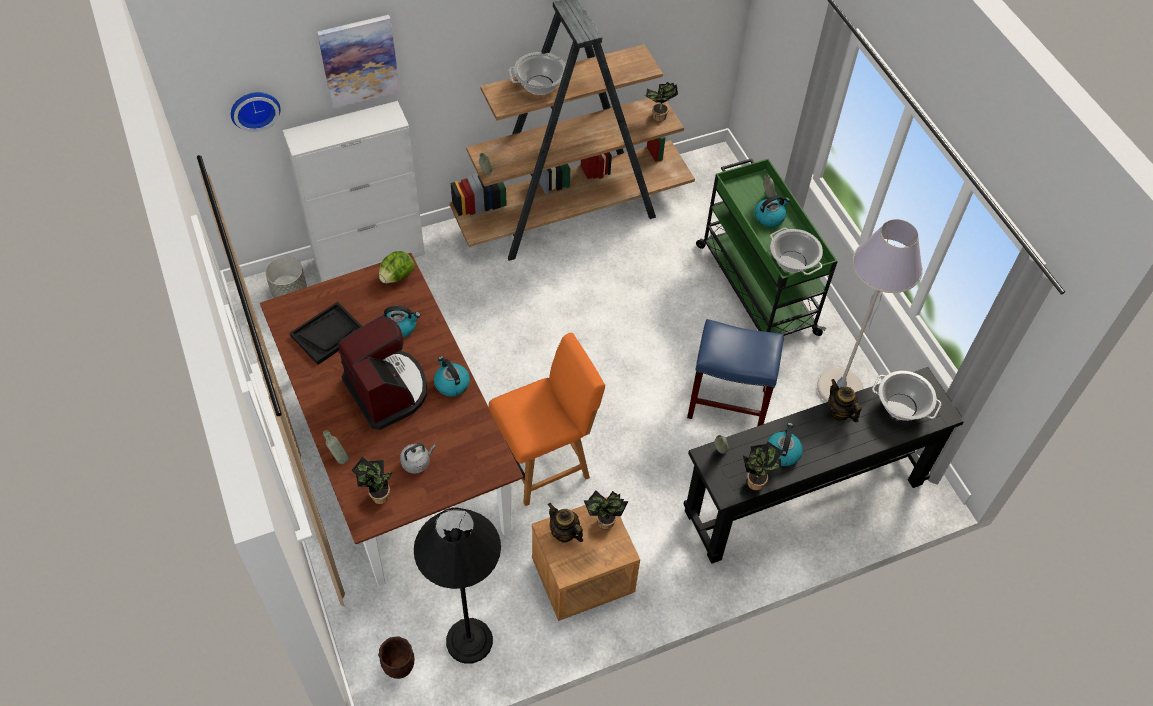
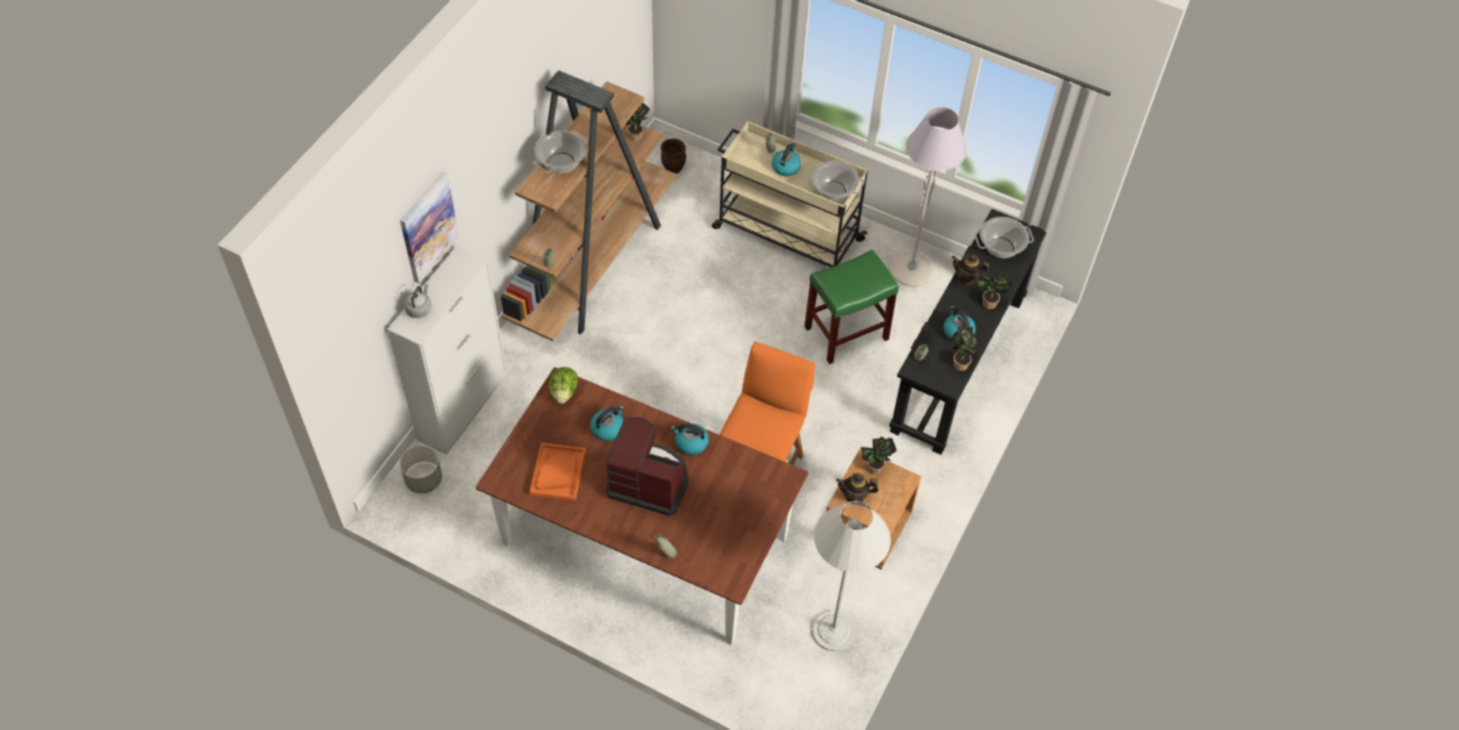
camera: 40 degrees left, 0 degrees up
wall clock [231,92,280,132] -> none
black tray [290,302,362,365] -> orange tray [529,443,586,501]
potted plant [351,457,392,504] -> potted plant moved to [975,272,1013,309]
brown planter [378,636,414,679] -> brown planter moved to [661,138,686,174]
grey kettle [400,443,436,474] -> grey kettle moved to [404,284,432,318]
black floor lamp [414,507,501,664] -> white floor lamp [812,501,891,652]
blue stool [687,319,784,426] -> green stool [804,250,899,364]
green cart [696,158,838,336] -> beige cart [712,121,868,267]

